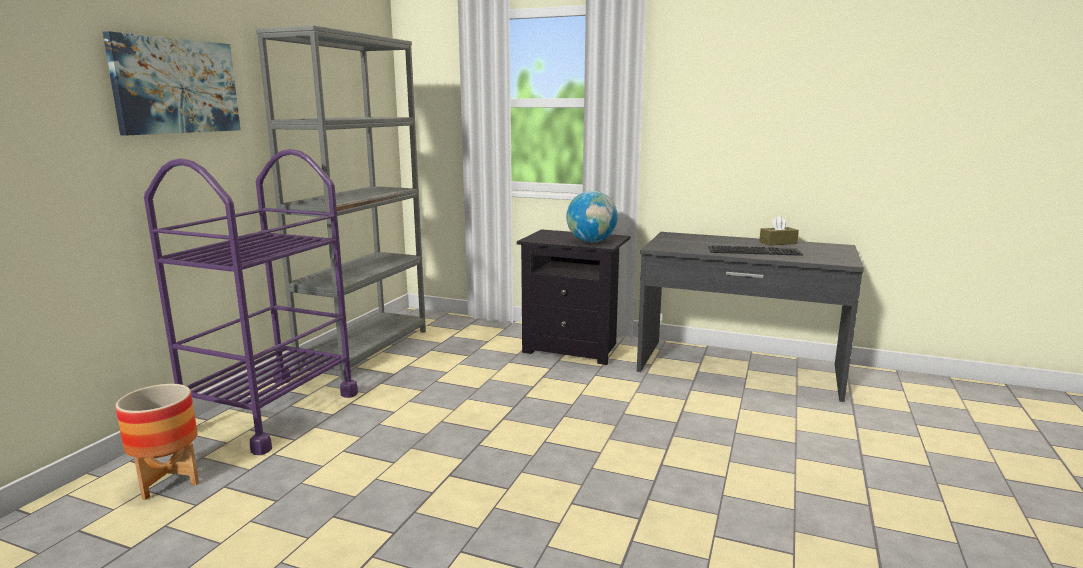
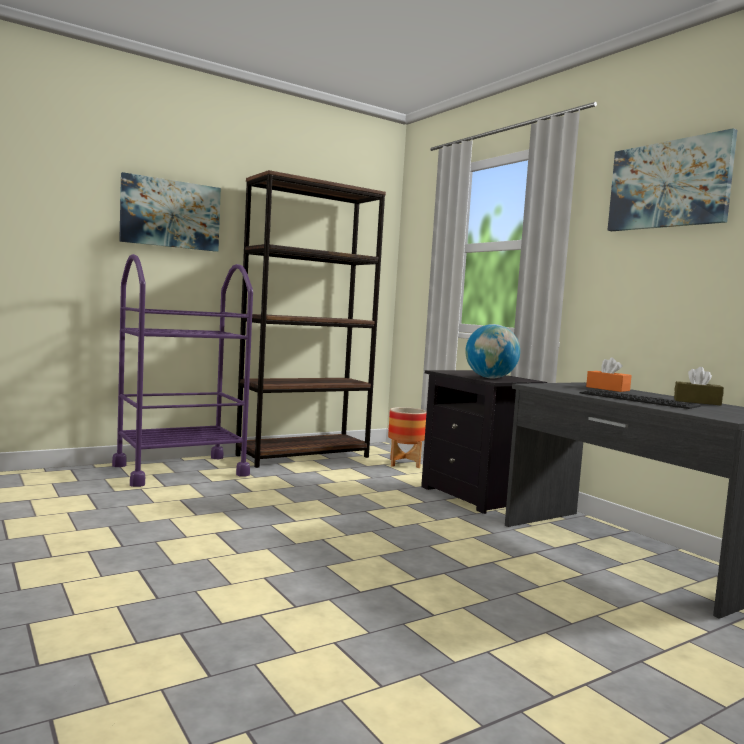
camera: 35 degrees right, 10 degrees down
planter [116,384,199,500] -> planter moved to [388,407,427,468]
grey bookcase [256,25,426,380] -> brown bookcase [235,170,386,468]
none -> orange tissue box [586,357,632,392]
none -> picture [607,128,737,231]

